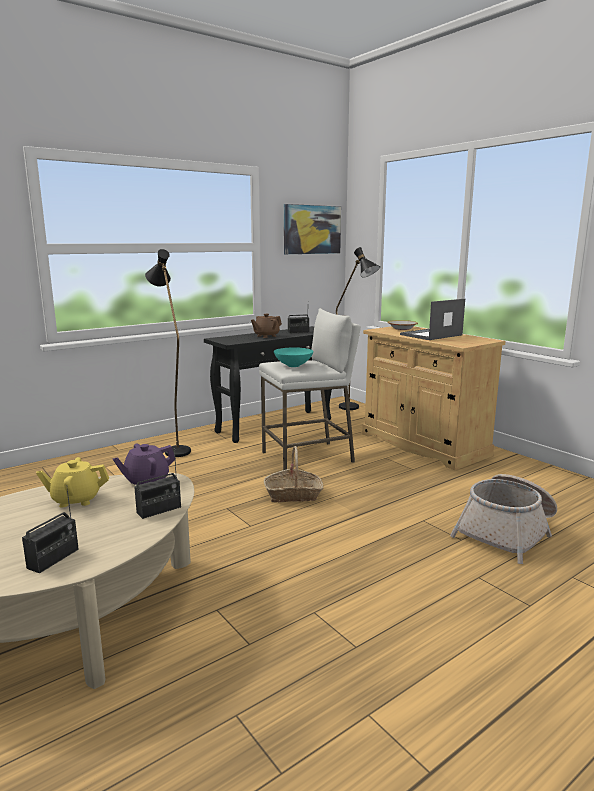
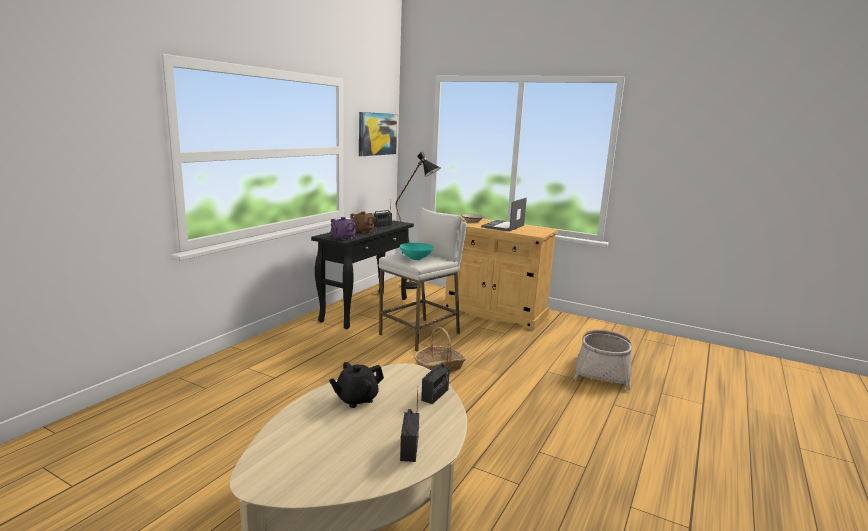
camera: 25 degrees left, 0 degrees up
yellow teapot [36,457,109,507] -> black teapot [329,362,384,408]
purple teapot [113,444,176,485] -> purple teapot moved to [331,217,356,240]
black floor lamp [145,249,191,457] -> none

